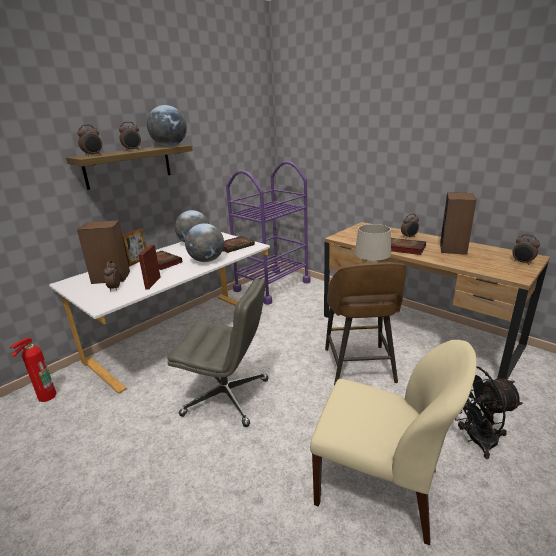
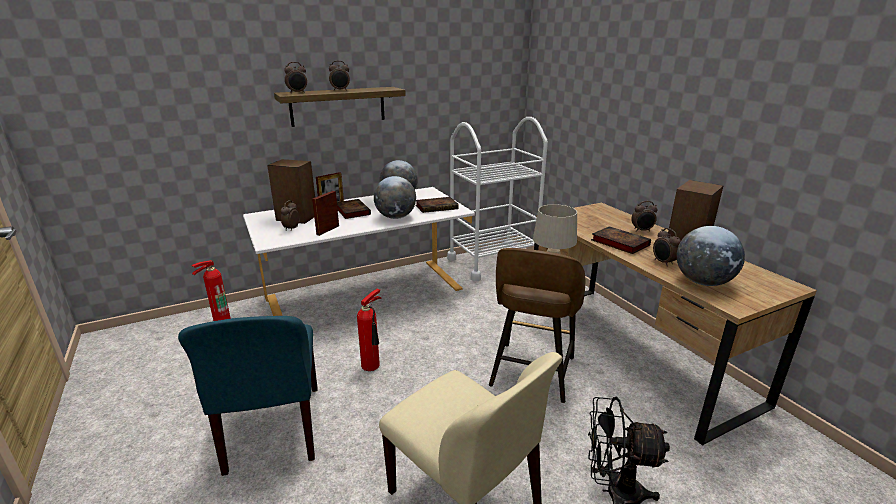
camera: 20 degrees right, 0 degrees up
globe [147,105,187,146] -> globe moved to [677,226,745,286]
grey office chair [167,278,268,427] -> fire extinguisher [357,289,382,371]
purple cart [226,161,311,305] -> white cart [447,117,548,281]
alarm clock [512,234,540,265] -> alarm clock moved to [653,228,681,266]
none -> blue chair [178,316,318,476]

